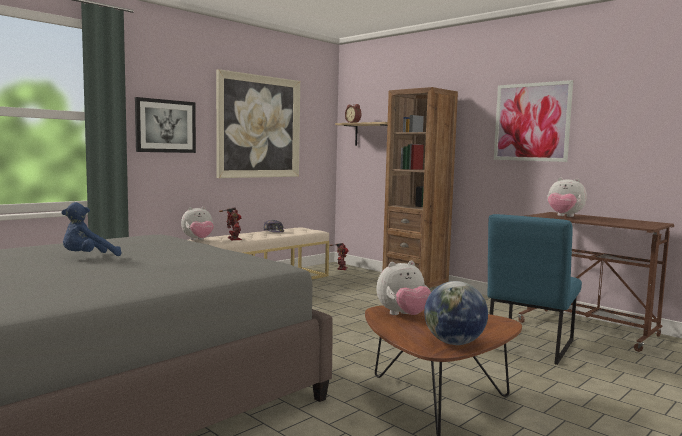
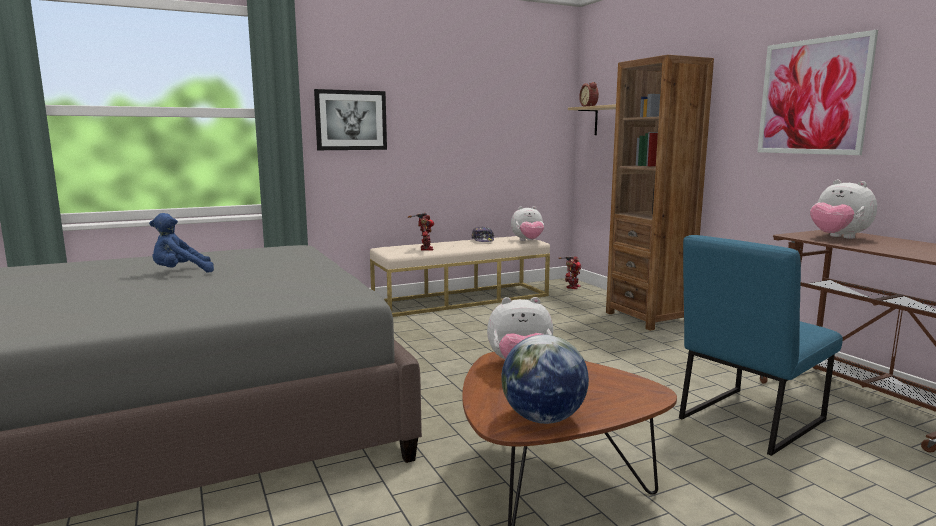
camera: 20 degrees right, 5 degrees up
plush toy [181,207,214,240] -> plush toy moved to [511,206,544,241]
picture [216,69,300,178] -> none

